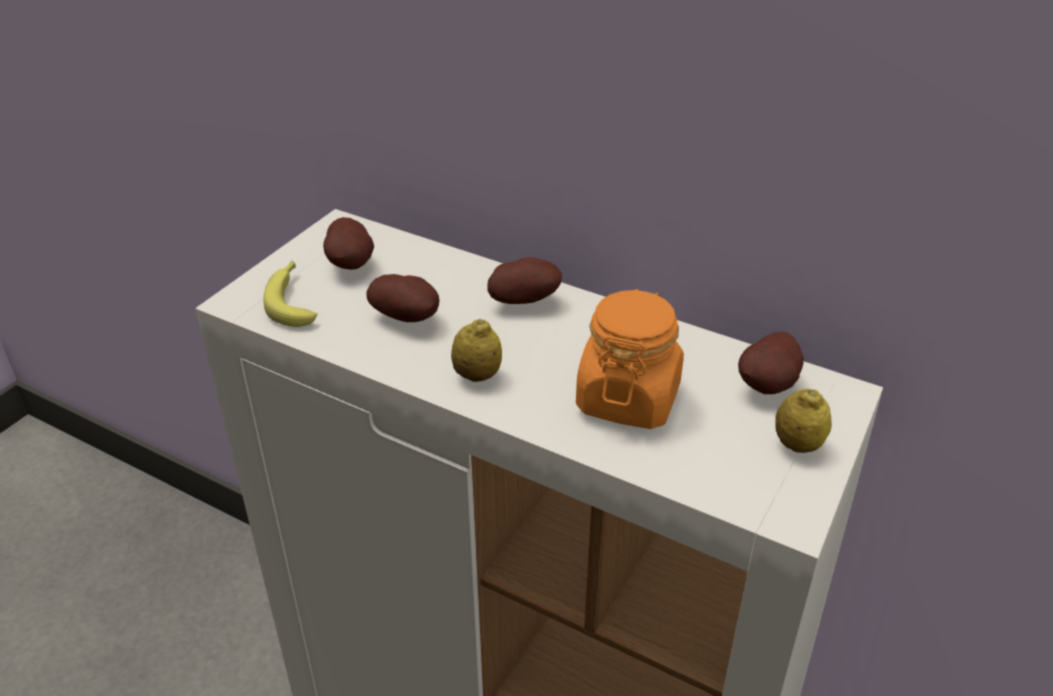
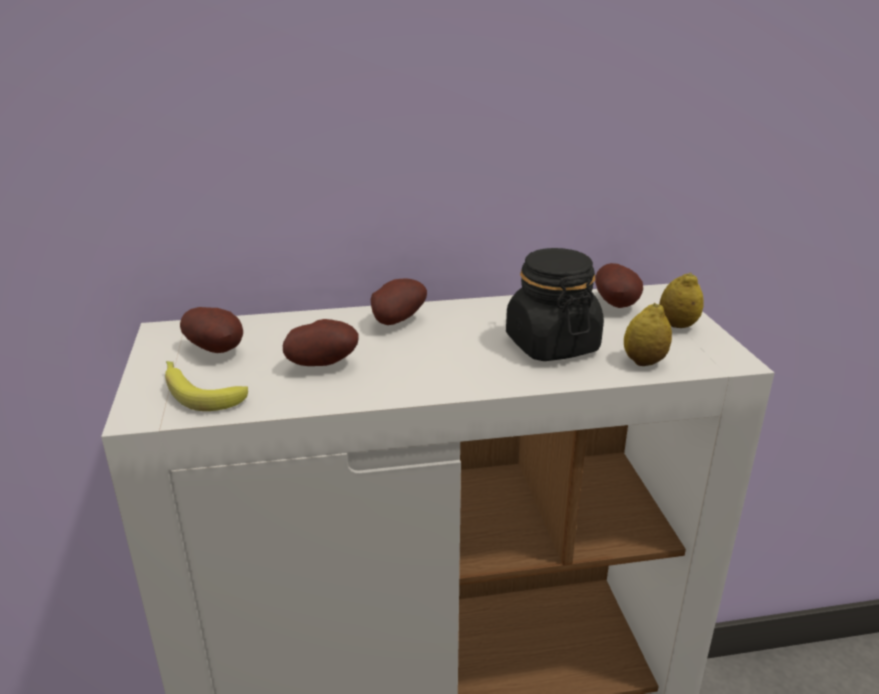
camera: 40 degrees left, 10 degrees down
lemon [451,319,502,382] -> lemon moved to [624,303,672,366]
orange jar [576,289,684,429] -> black jar [506,248,604,361]

